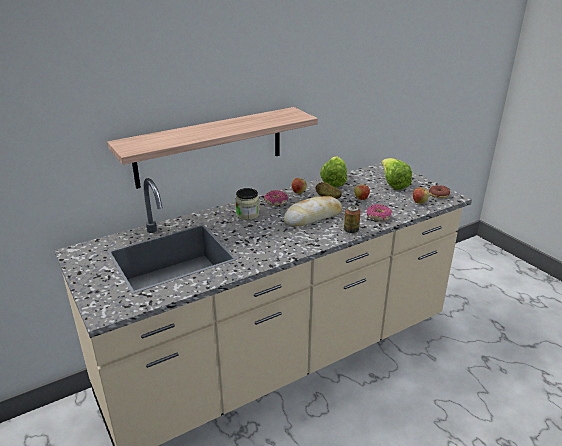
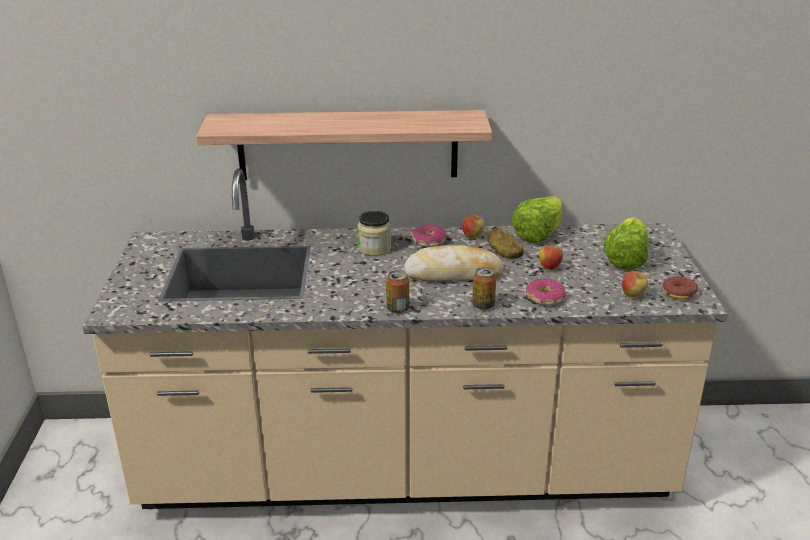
camera: 30 degrees right, 0 degrees up
none -> can [386,270,409,313]

